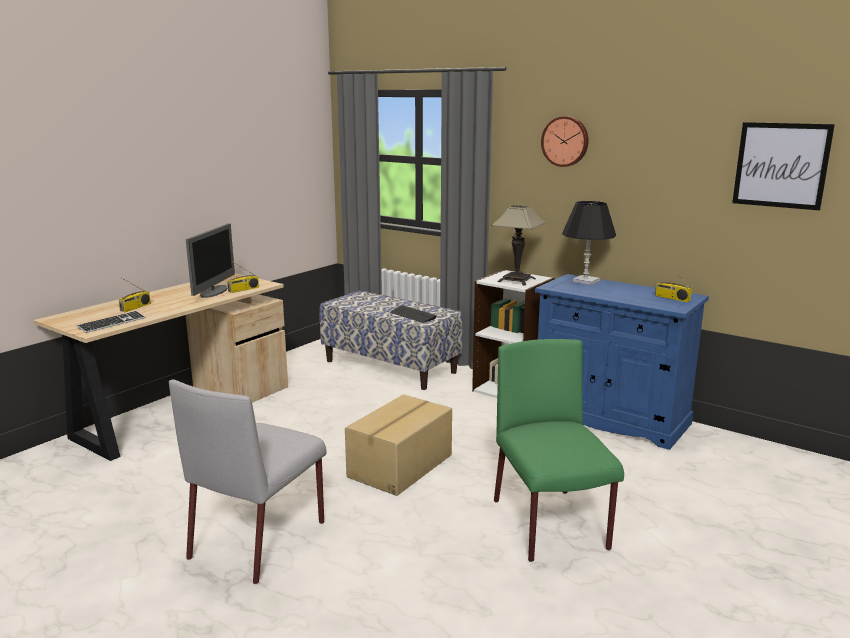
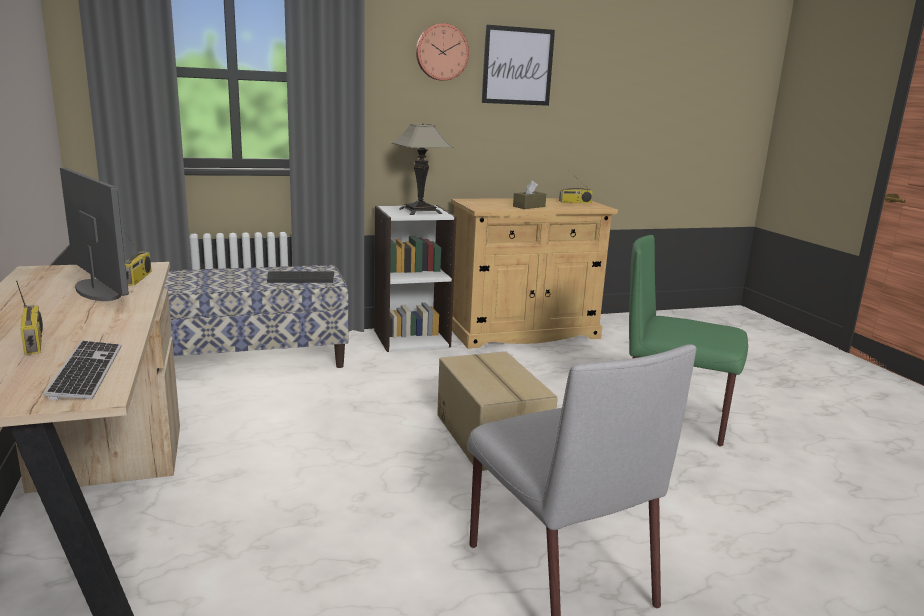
camera: 55 degrees left, 0 degrees up
blue cabinet [535,274,709,450] -> beige cabinet [451,198,618,349]
black table lamp [562,201,616,285] -> none
picture [732,122,835,211] -> picture moved to [482,25,555,106]
none -> brown tissue box [513,180,546,209]

